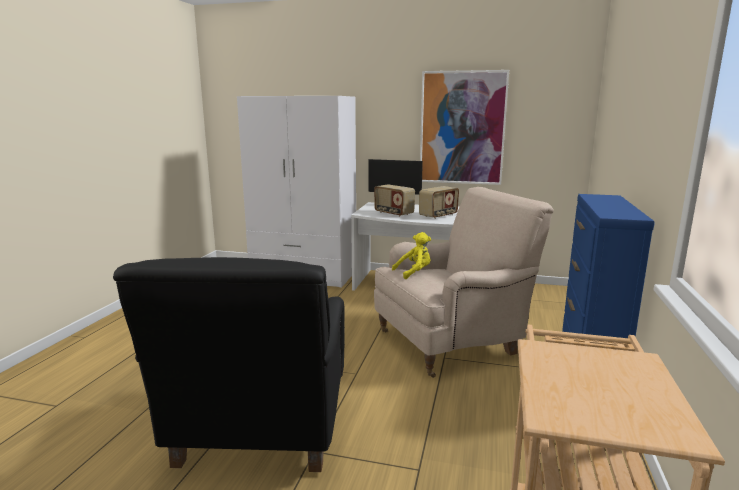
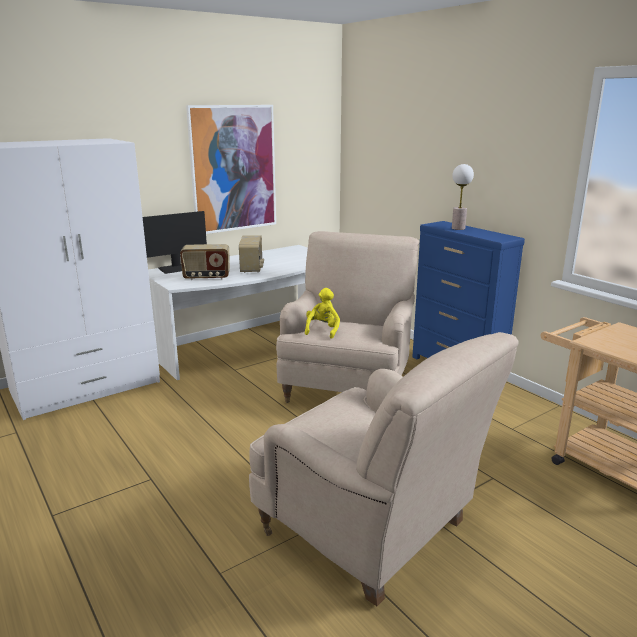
camera: 50 degrees left, 5 degrees up
black armchair [113,257,345,472] -> beige armchair [249,332,519,606]
none -> table lamp [452,164,474,230]

